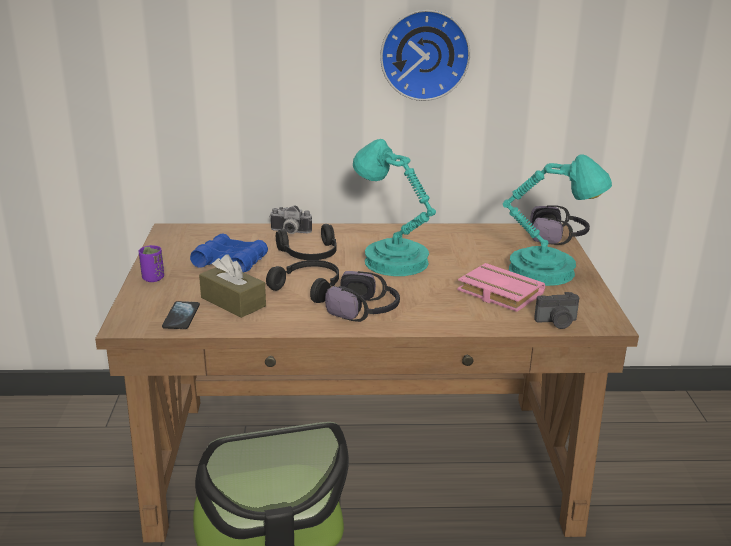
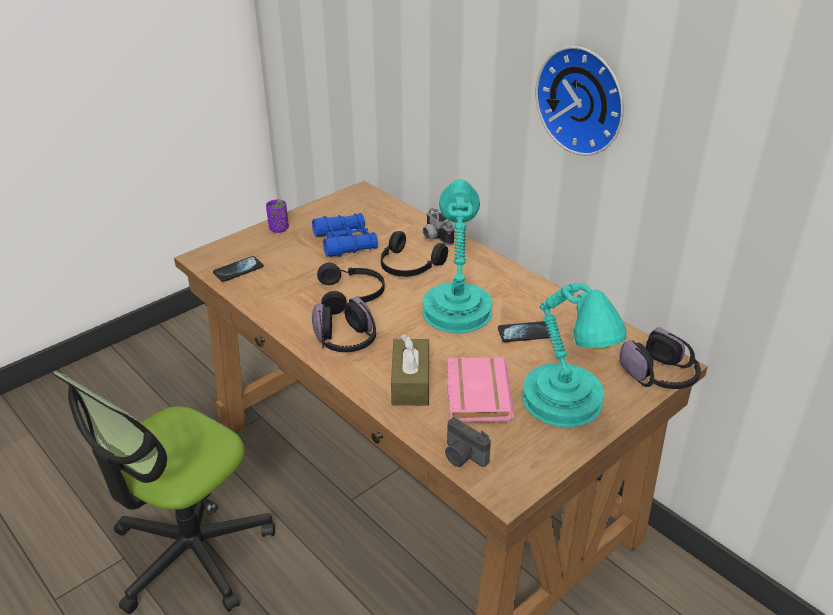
camera: 50 degrees right, 10 degrees up
brown tissue box [199,254,266,318] -> brown tissue box moved to [391,334,429,406]
none -> phone [498,321,551,342]

